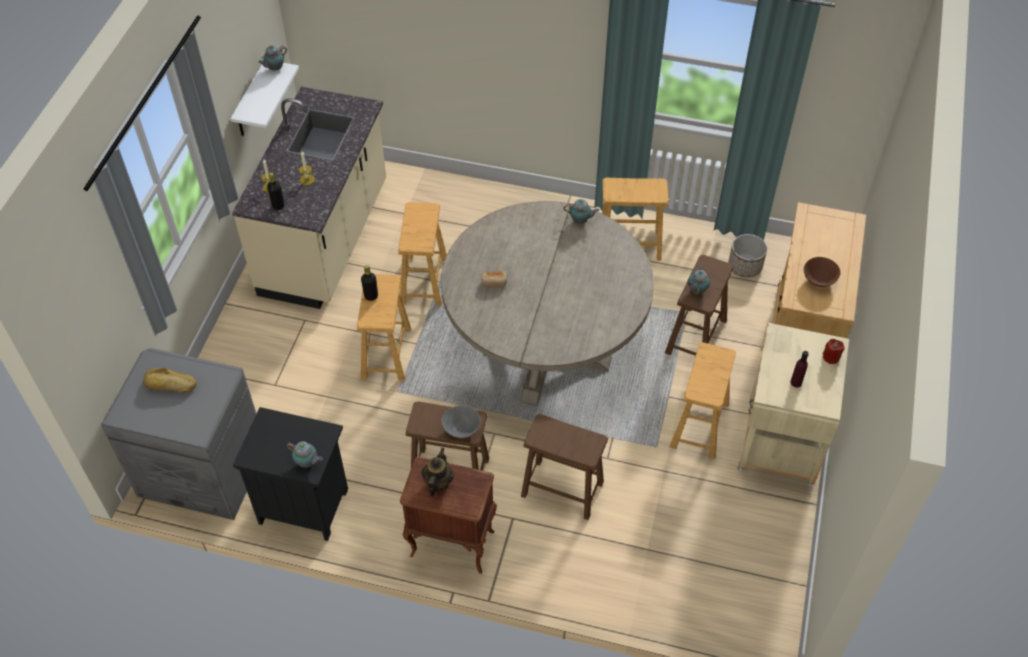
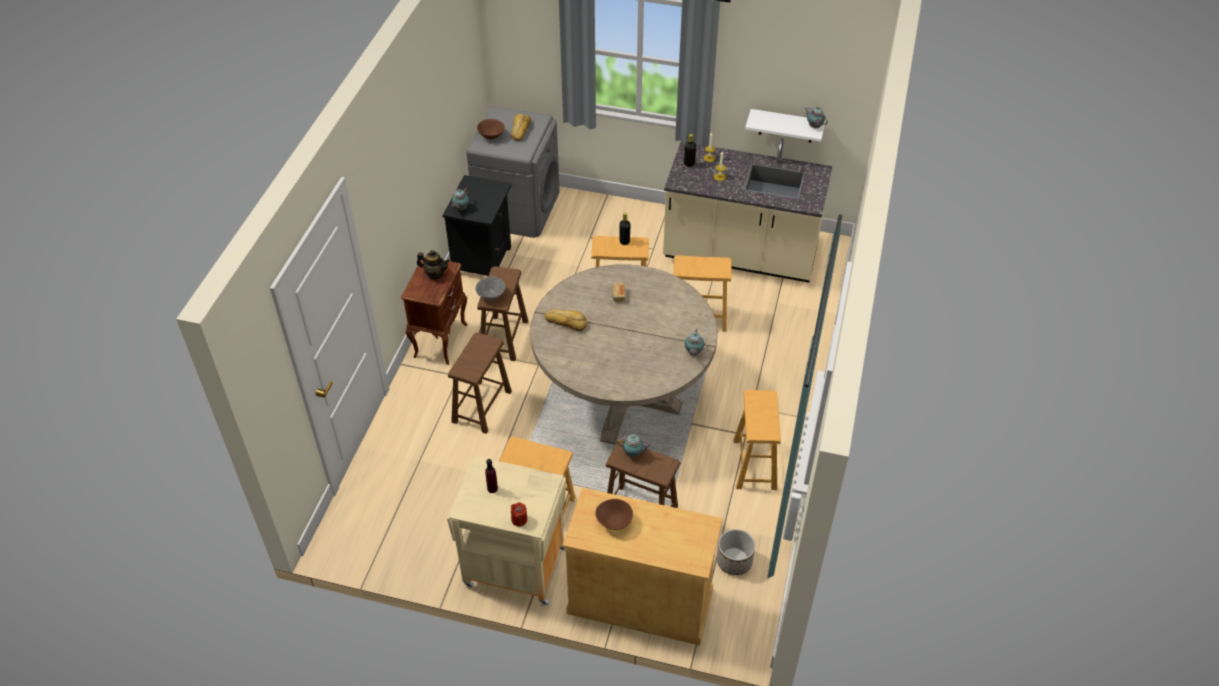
camera: 90 degrees right, 5 degrees down
none -> brown bowl [477,119,505,139]
none -> bread [545,309,587,332]

